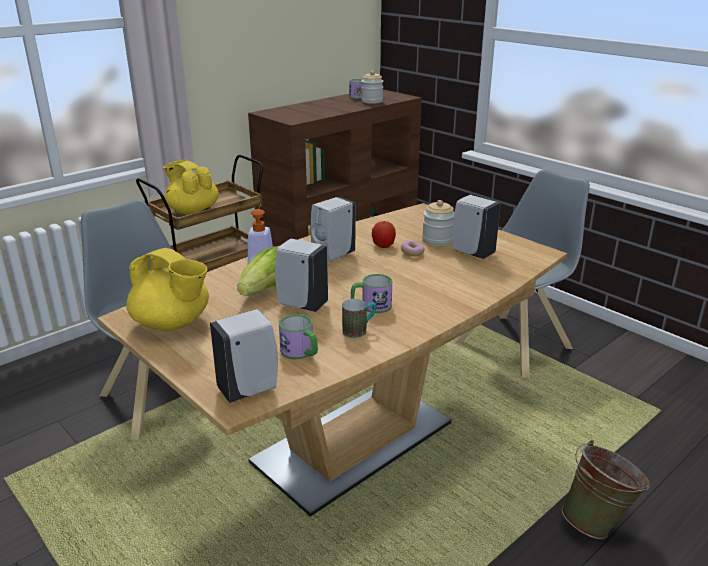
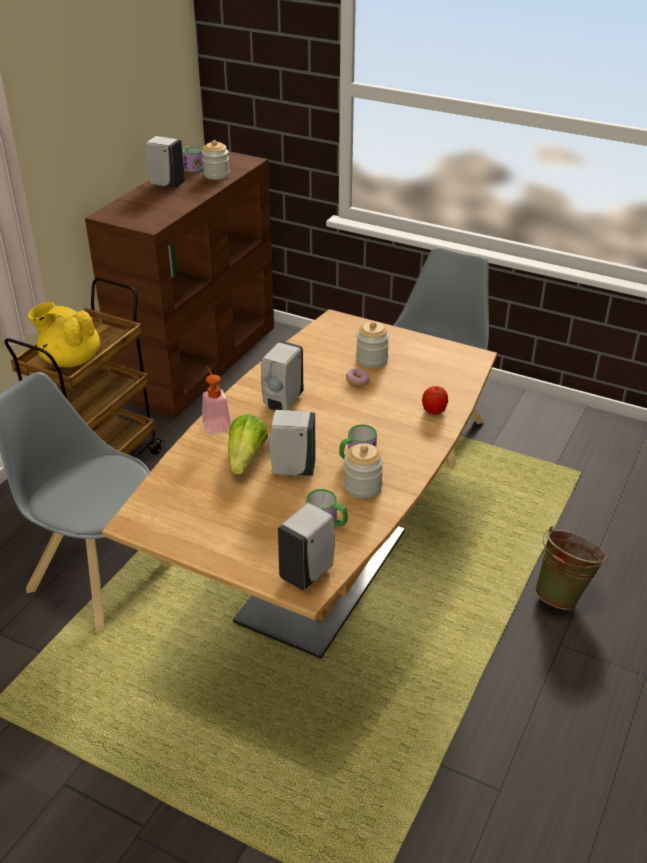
camera: 20 degrees left, 10 degrees up
yellow teapot [126,248,209,331] -> none
mug [342,299,376,338] -> jar [344,444,384,498]
apple [372,221,396,248] -> apple moved to [422,386,448,415]
white soap dispenser [452,195,501,259] -> white soap dispenser moved to [146,136,185,188]

